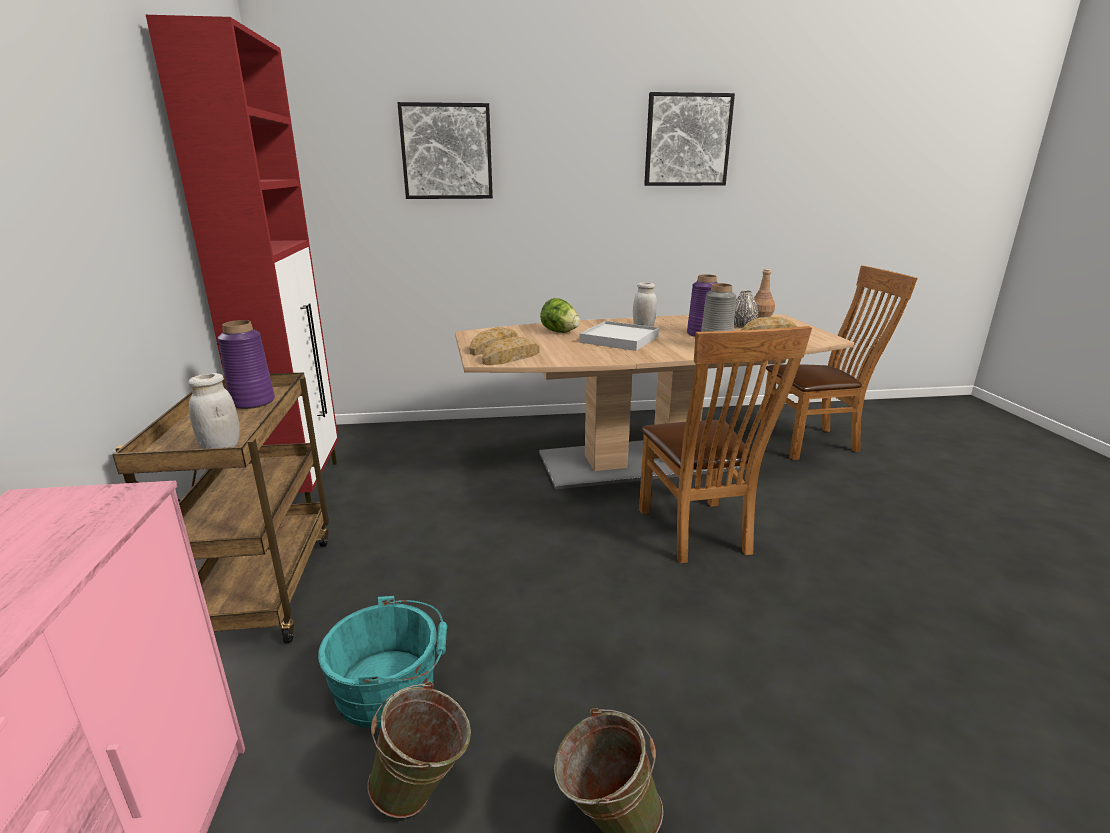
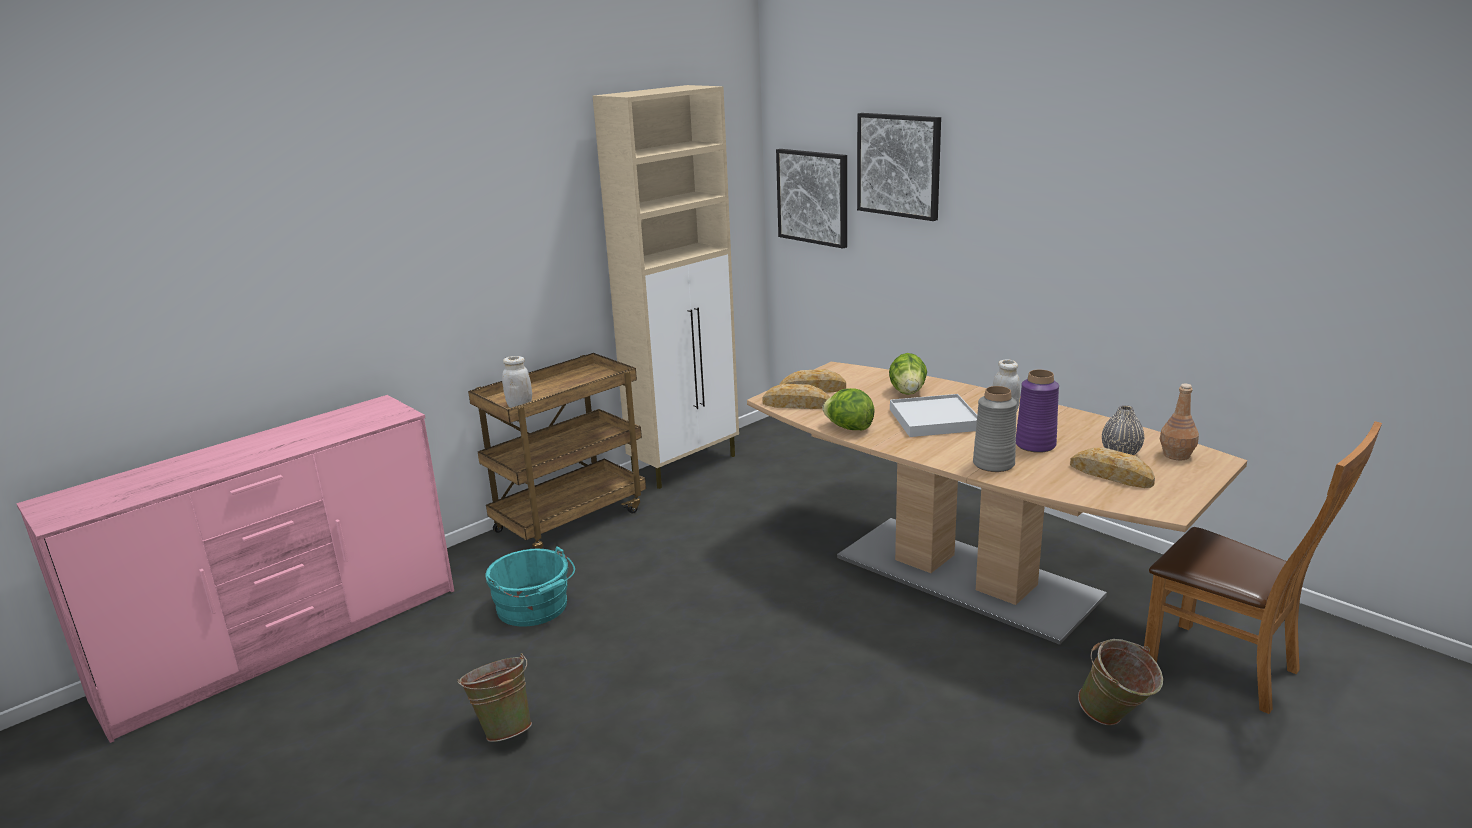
camera: 55 degrees right, 0 degrees up
red cabinet [146,15,338,503] -> beige cabinet [593,85,739,489]
purple vase [218,320,275,409] -> none
green bucket [368,681,471,818] -> green bucket moved to [1078,639,1163,725]
brown chair [639,326,812,563] -> none
picture [644,92,735,186] -> picture moved to [776,149,847,249]
none -> lettuce [822,388,875,430]

